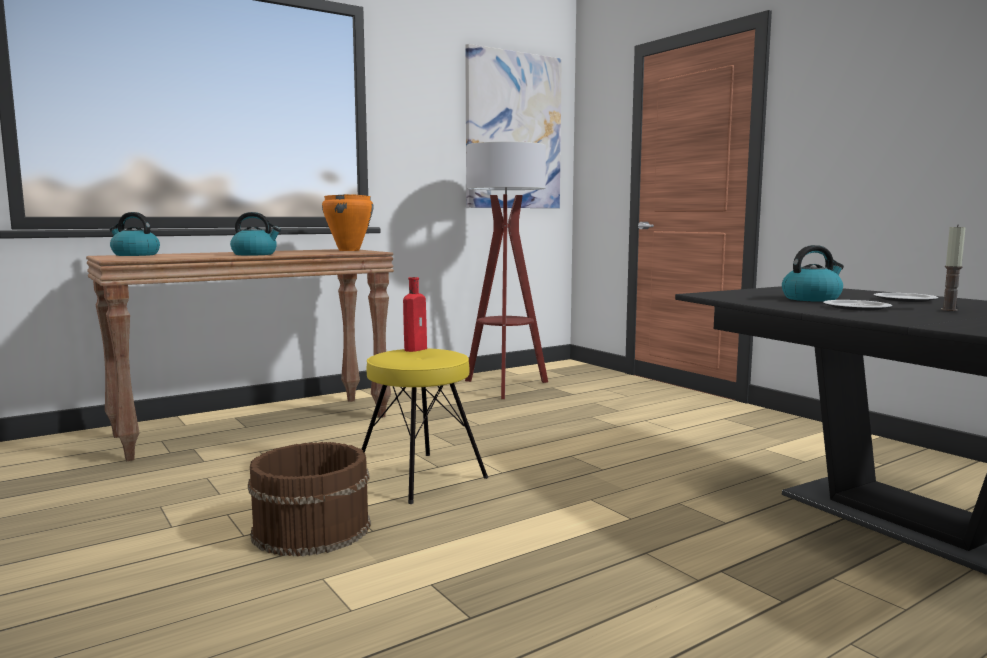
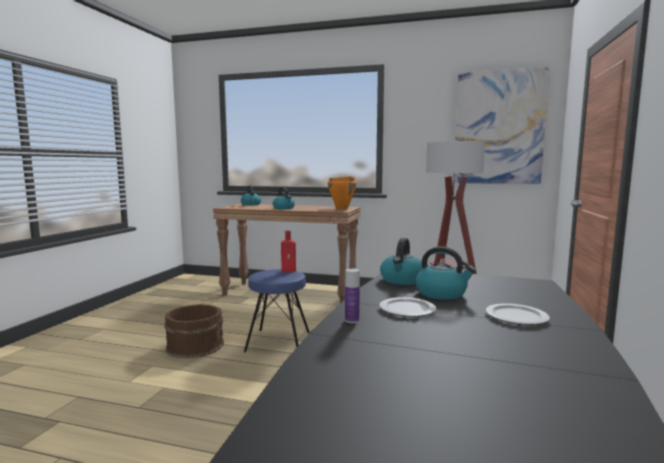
camera: 50 degrees right, 0 degrees up
yellow stool [361,349,488,504] -> blue stool [244,269,310,352]
candle [941,224,966,311] -> none
none -> bottle [345,268,360,323]
none -> kettle [380,238,423,285]

